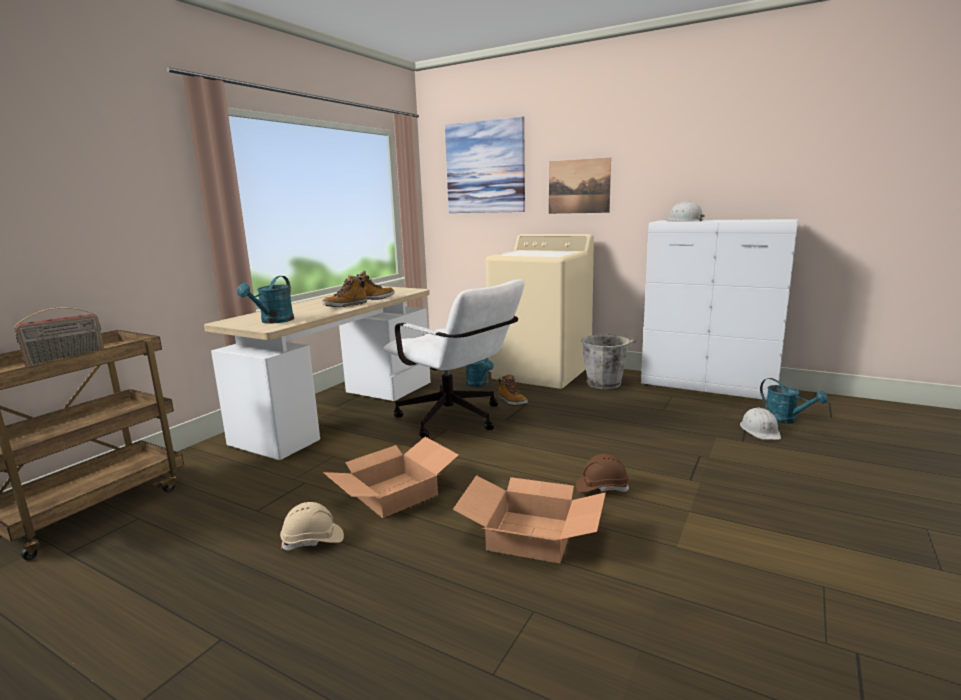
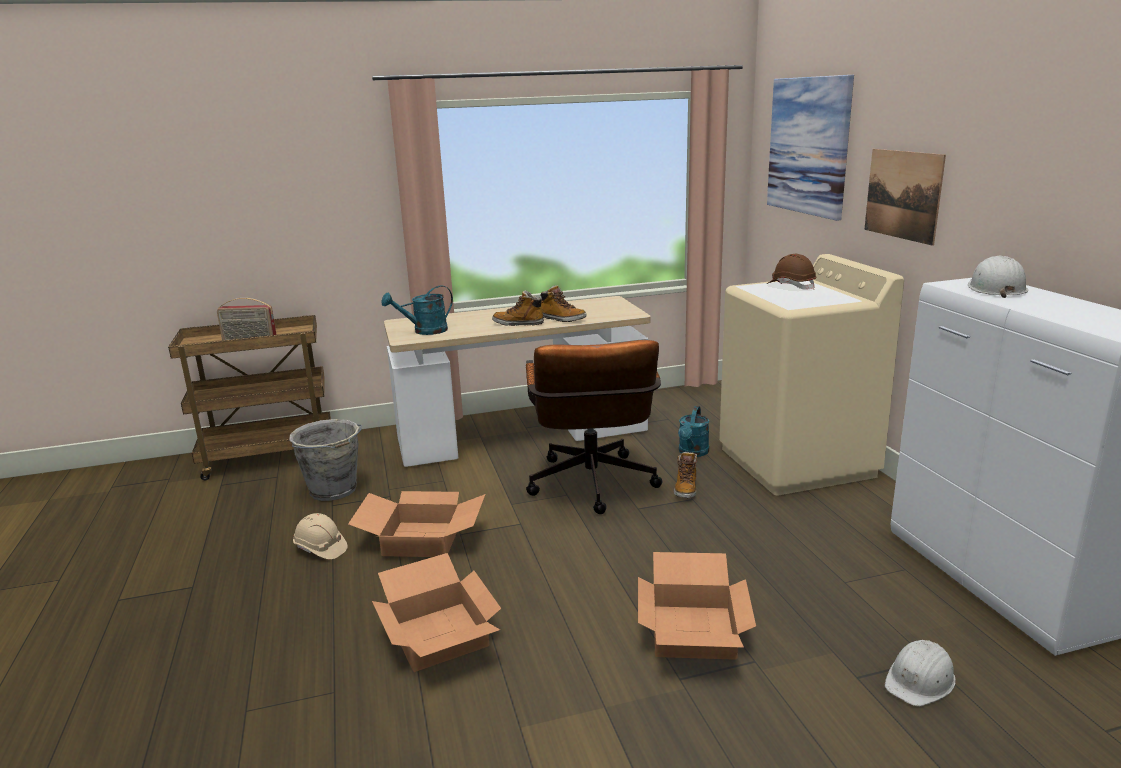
camera: 45 degrees right, 5 degrees up
white office chair [383,280,525,438] -> brown office chair [526,340,662,514]
brown hard hat [576,454,629,493] -> brown hard hat moved to [767,254,816,290]
grey bucket [581,334,636,389] -> grey bucket moved to [289,419,362,501]
turquoise watering can [760,378,828,424] -> none
none -> cardboard box [638,552,756,660]

